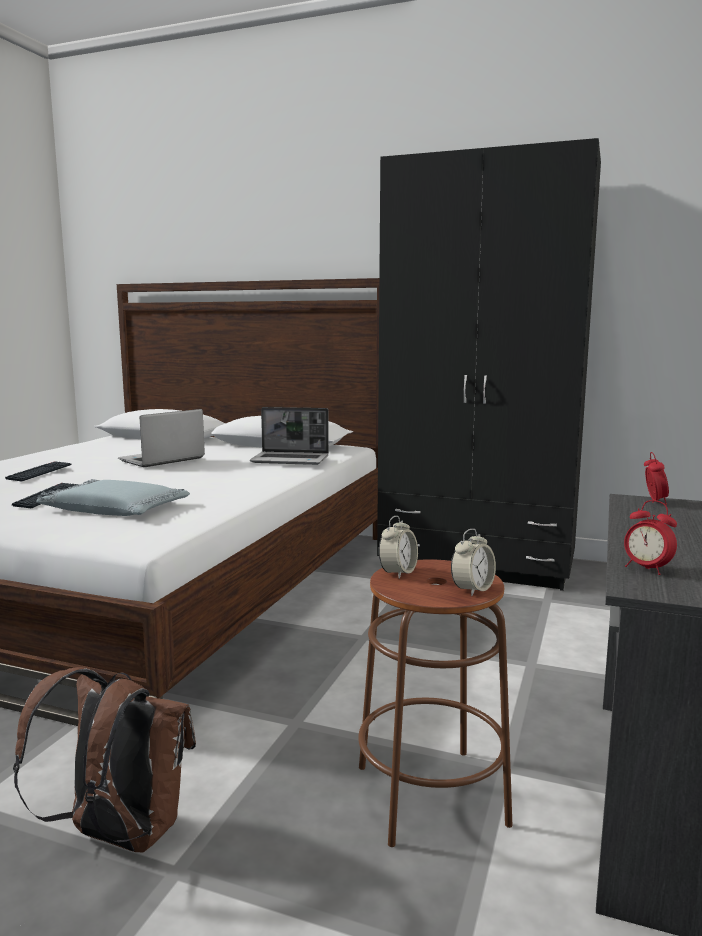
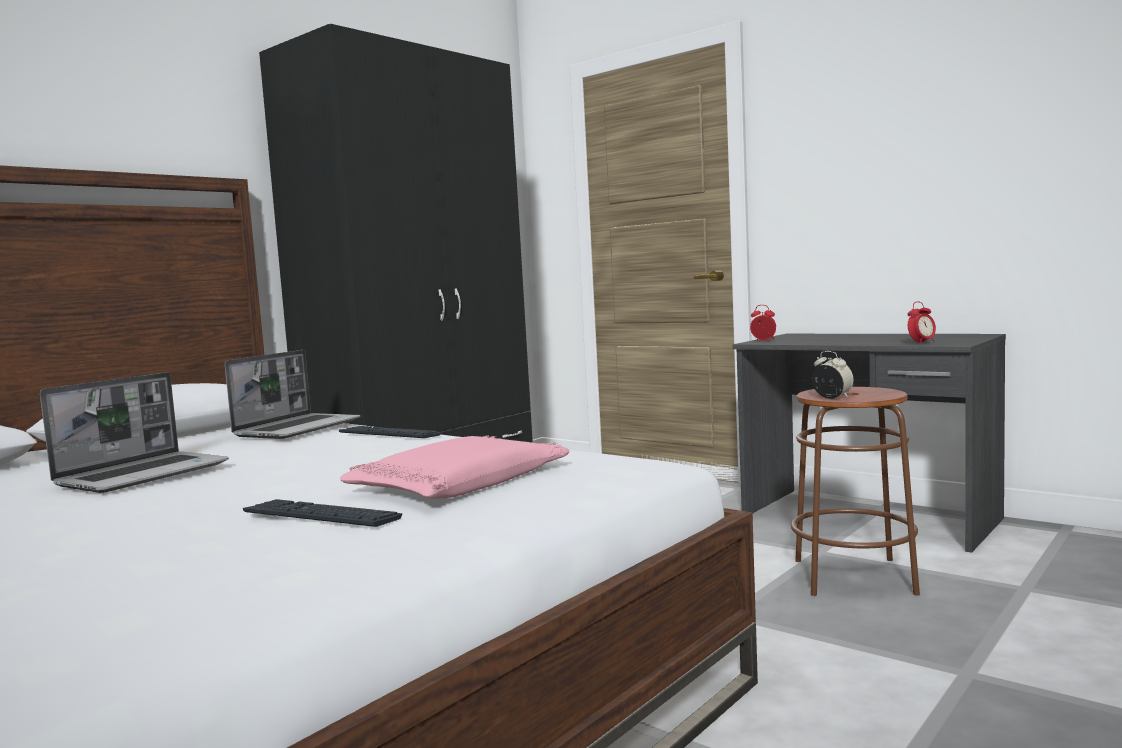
camera: 70 degrees left, 5 degrees down
keyboard [5,461,71,481] -> keyboard moved to [339,426,441,438]
brown backpack [13,667,196,852] -> none
blue pillow [36,479,190,516] -> pink pillow [340,435,570,499]
laptop [118,409,205,467] -> laptop turned 120 degrees counterclockwise [40,372,229,493]
alarm clock [451,529,496,596] -> none

